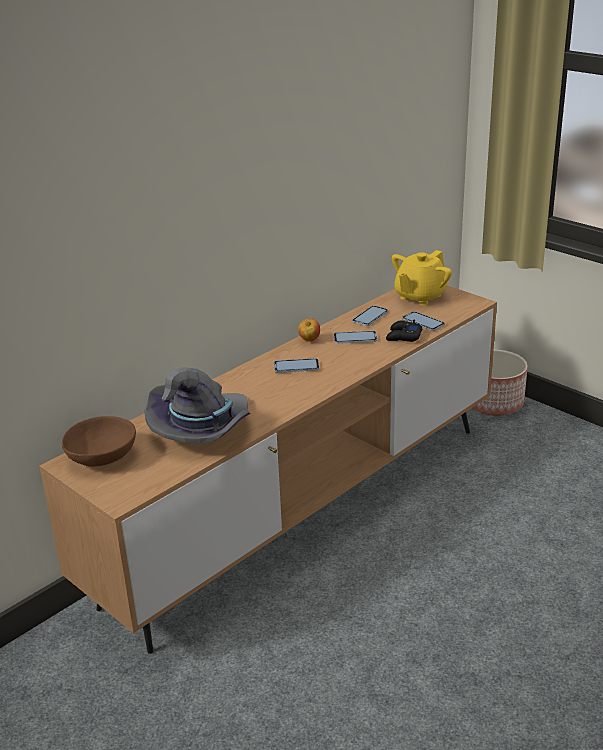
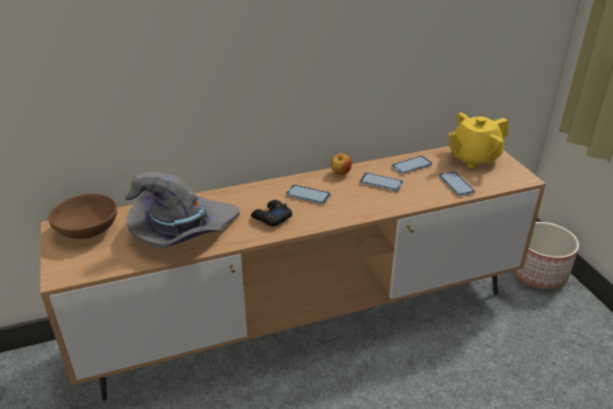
camera: 25 degrees right, 5 degrees up
black game controller [386,320,422,342] -> black game controller moved to [251,200,292,226]

